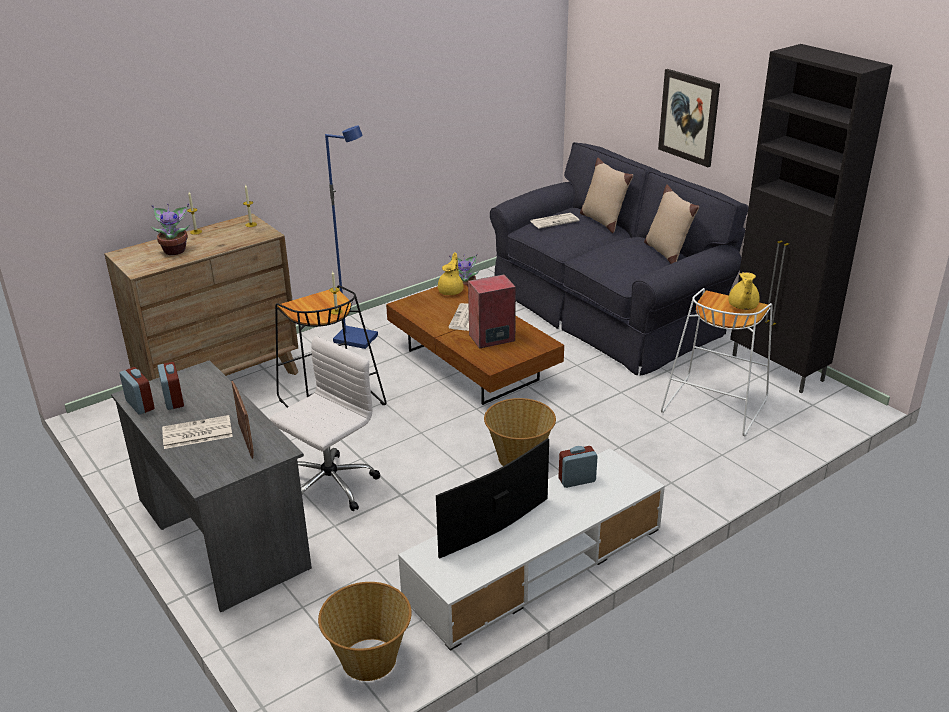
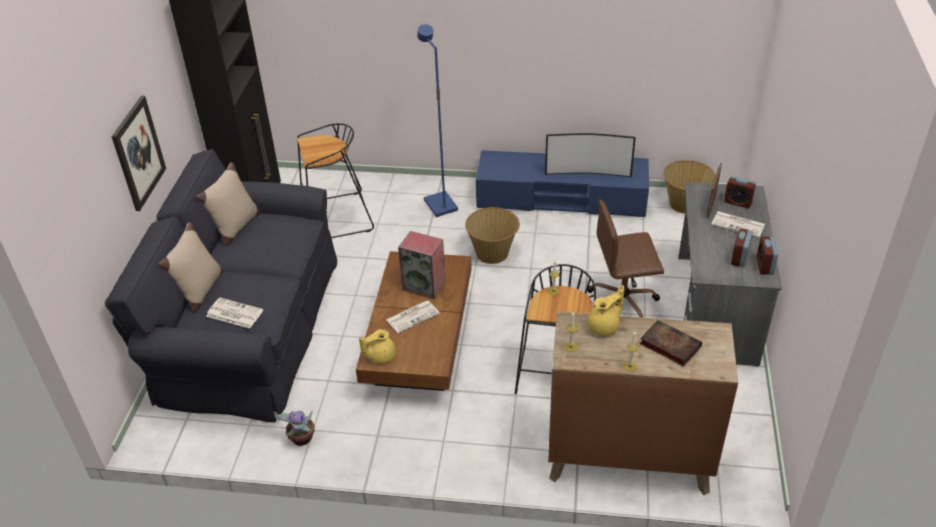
camera: 135 degrees left, 10 degrees up
potted plant [151,204,189,255] -> book [640,320,702,366]
white office chair [270,336,380,511] -> brown office chair [587,199,664,317]
blue floor lamp [325,125,378,349] -> blue floor lamp moved to [417,24,458,217]
white tv stand [398,448,665,651] -> blue tv stand [476,150,649,217]
alarm clock [558,446,598,488] -> alarm clock moved to [724,176,756,208]
white stool [661,288,773,437] -> black stool [297,123,374,238]
yellow teapot [728,272,760,310] -> yellow teapot moved to [587,285,624,336]

